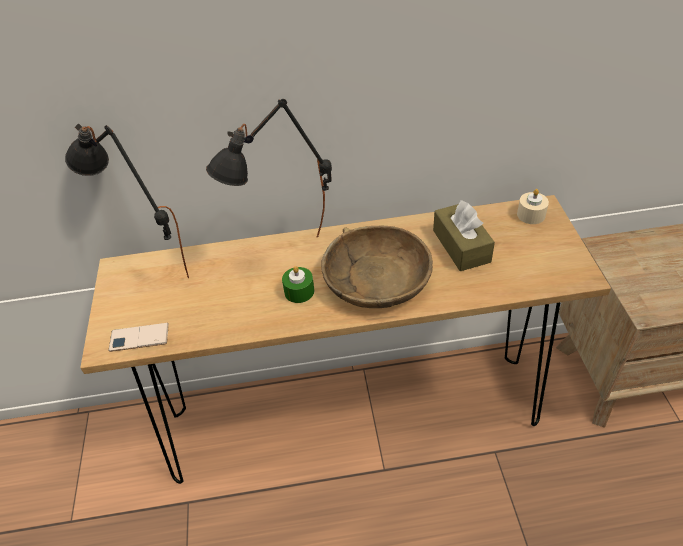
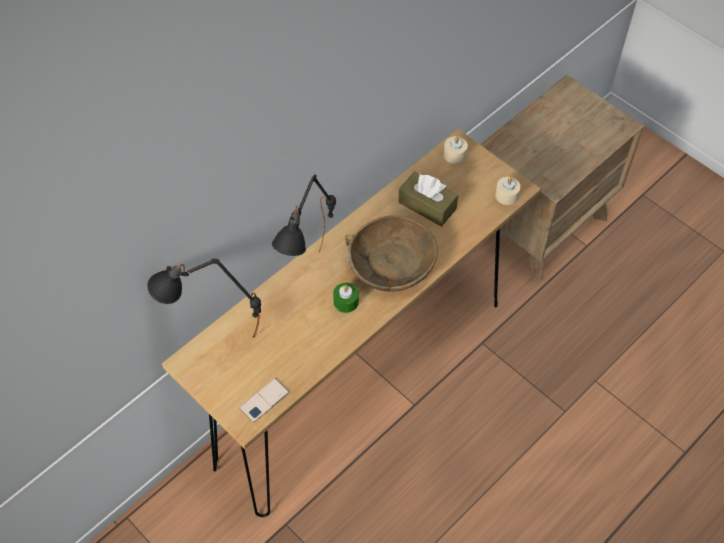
camera: 40 degrees left, 10 degrees up
none -> beige candle [495,177,521,205]

